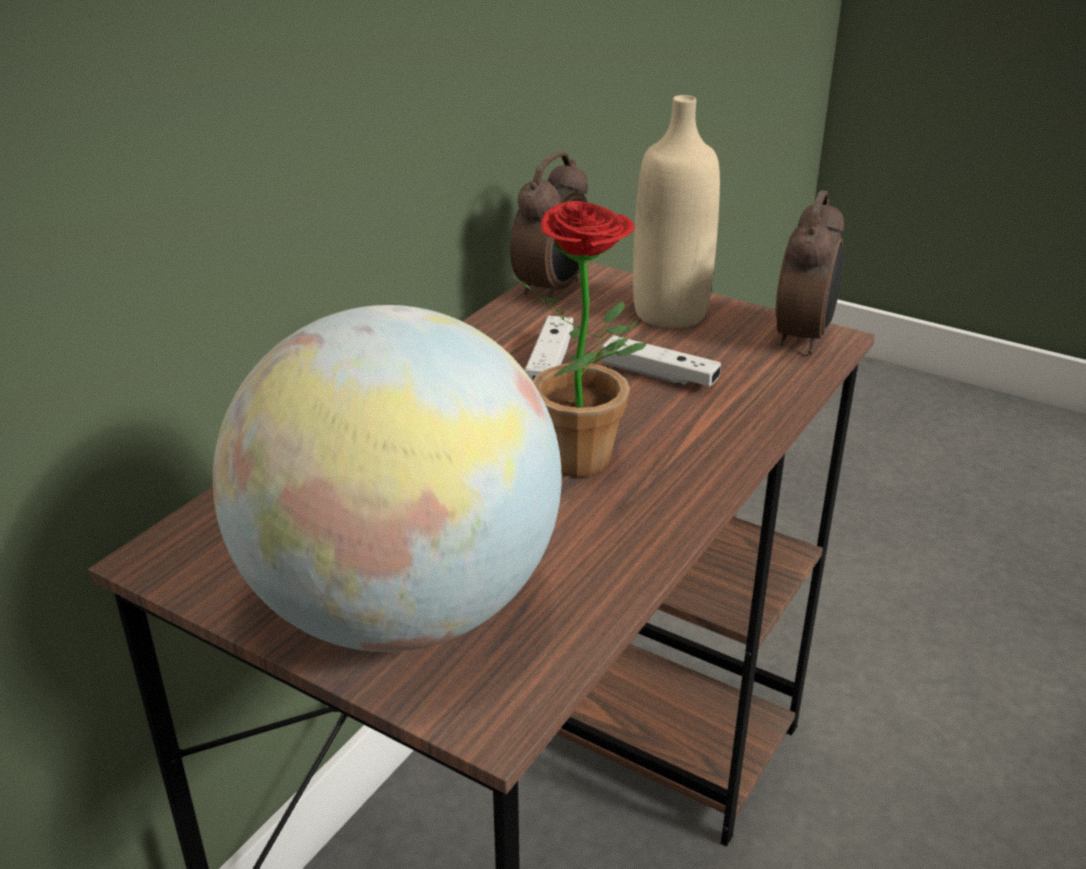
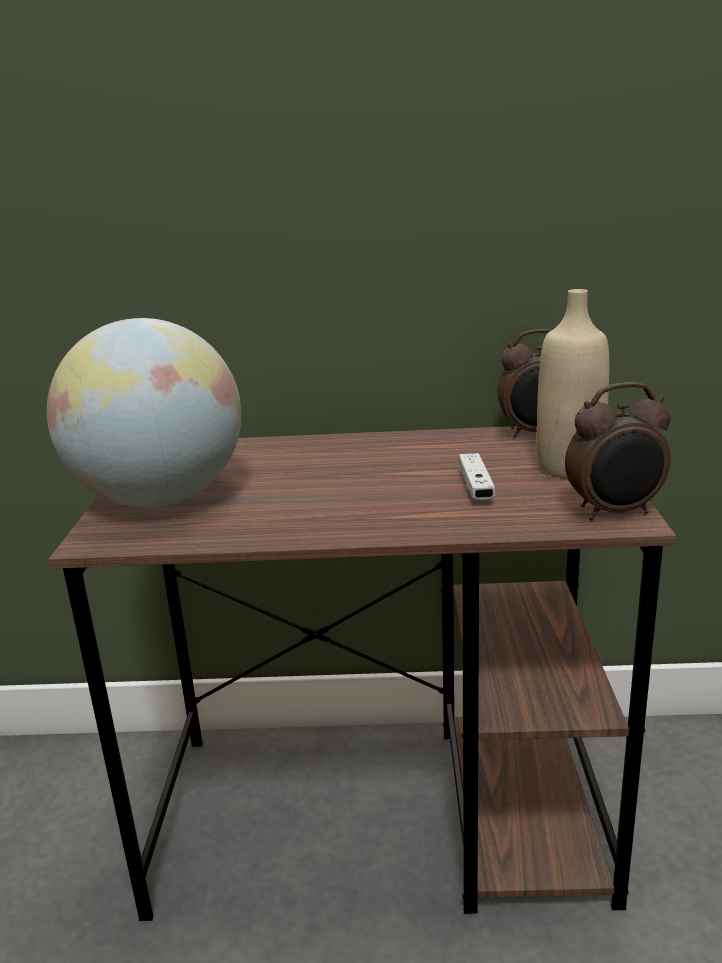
camera: 60 degrees right, 10 degrees down
potted plant [515,201,647,477] -> none
white game controller [525,316,574,381] -> none

